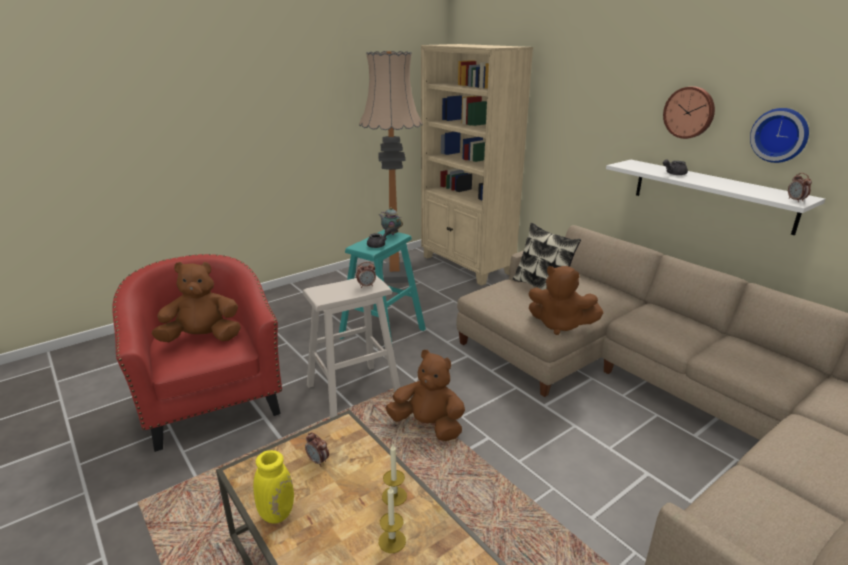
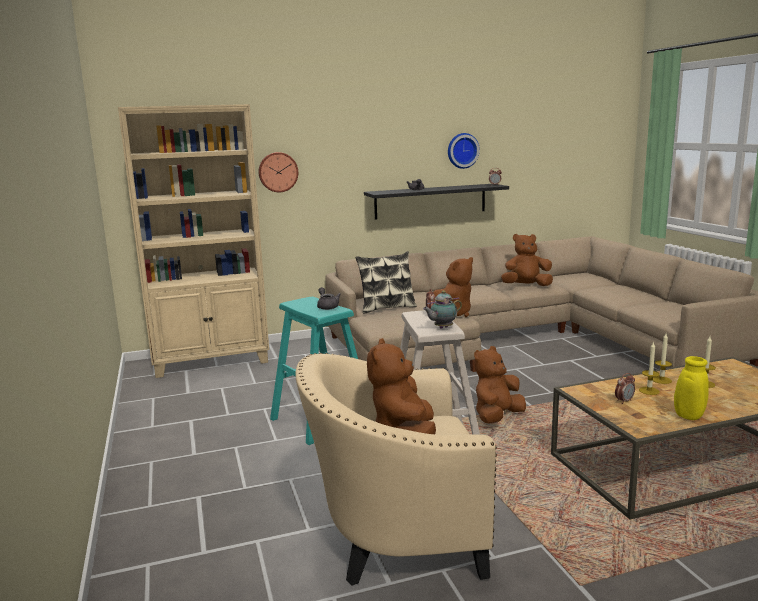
camera: 70 degrees left, 10 degrees down
red armchair [112,254,282,452] -> beige armchair [295,353,497,585]
floor lamp [359,51,423,283] -> none
teapot [379,207,403,235] -> teapot moved to [423,291,462,328]
white shelf [606,160,825,235] -> black shelf [364,184,509,220]
wall clock [663,86,715,139] -> wall clock moved to [259,152,298,192]
none -> brown plush toy [501,234,553,286]
none -> candle [639,342,660,395]

